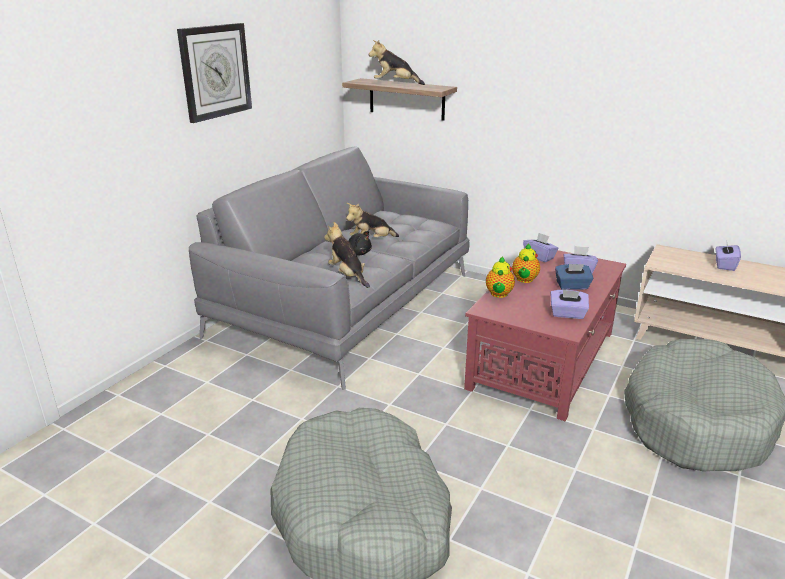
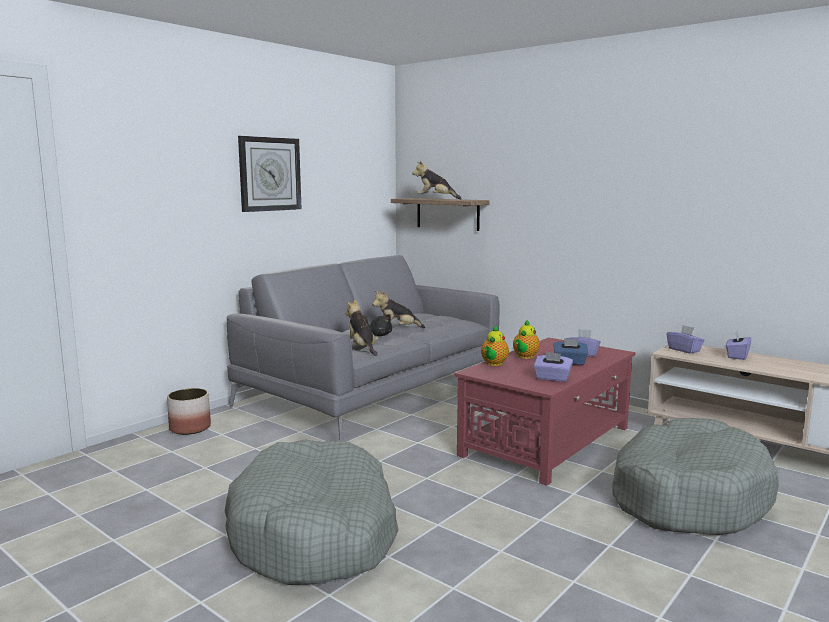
camera: 10 degrees right, 15 degrees down
purple tissue box [523,233,558,262] -> purple tissue box moved to [667,325,704,354]
none -> planter [167,388,211,435]

